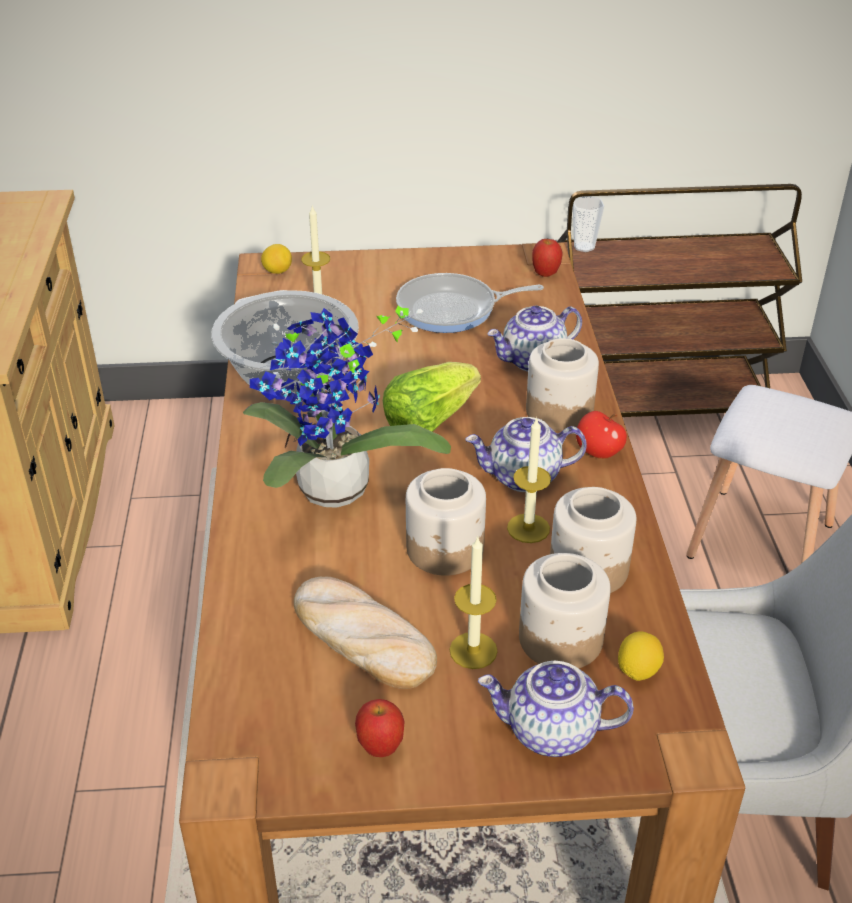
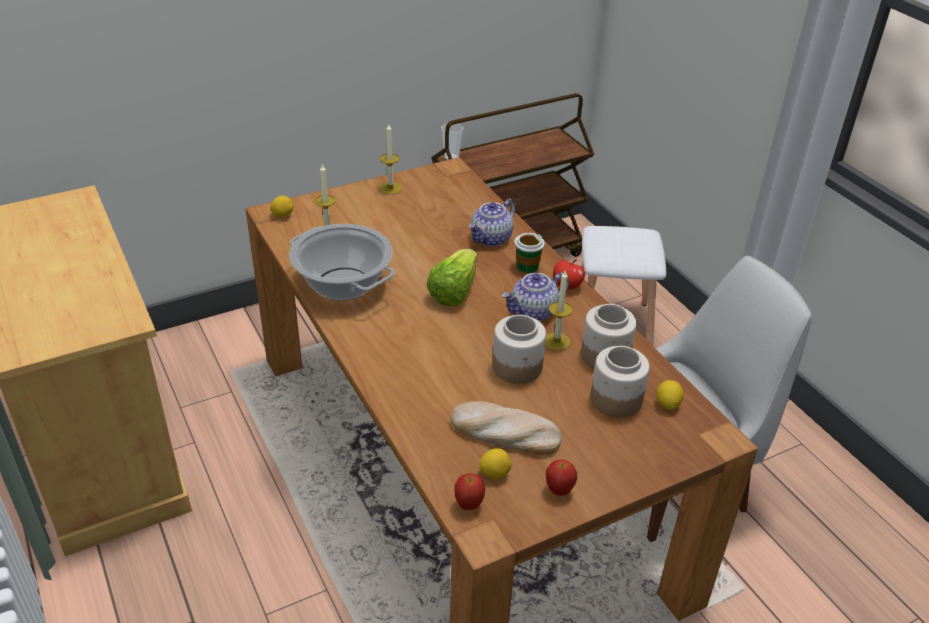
camera: 25 degrees left, 0 degrees up
potted plant [243,306,451,508] -> none
frying pan [396,273,544,333] -> none
candle [449,535,498,669] -> candle moved to [380,124,402,194]
teapot [478,661,634,757] -> none
jar [526,338,599,431] -> cup [514,233,545,273]
apple [532,239,563,277] -> apple moved to [454,473,485,510]
none -> lemon [480,448,512,478]

